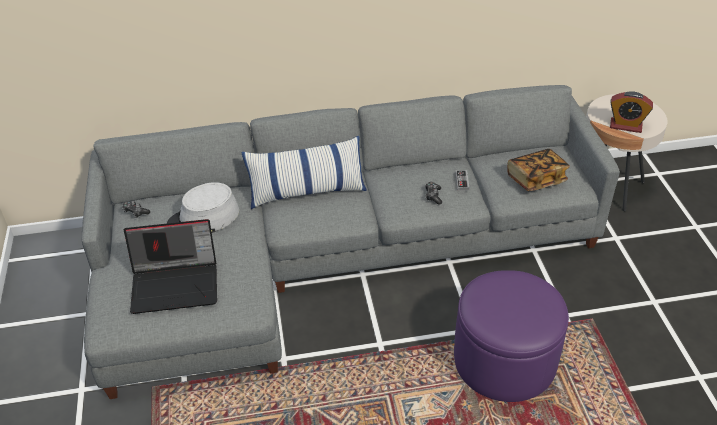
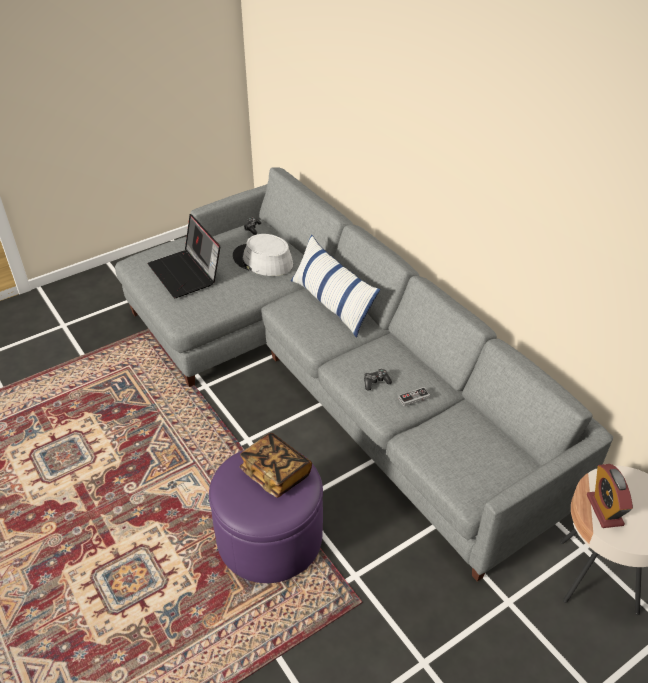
camera: 65 degrees right, 0 degrees up
book [507,149,570,191] -> book moved to [240,433,312,498]

